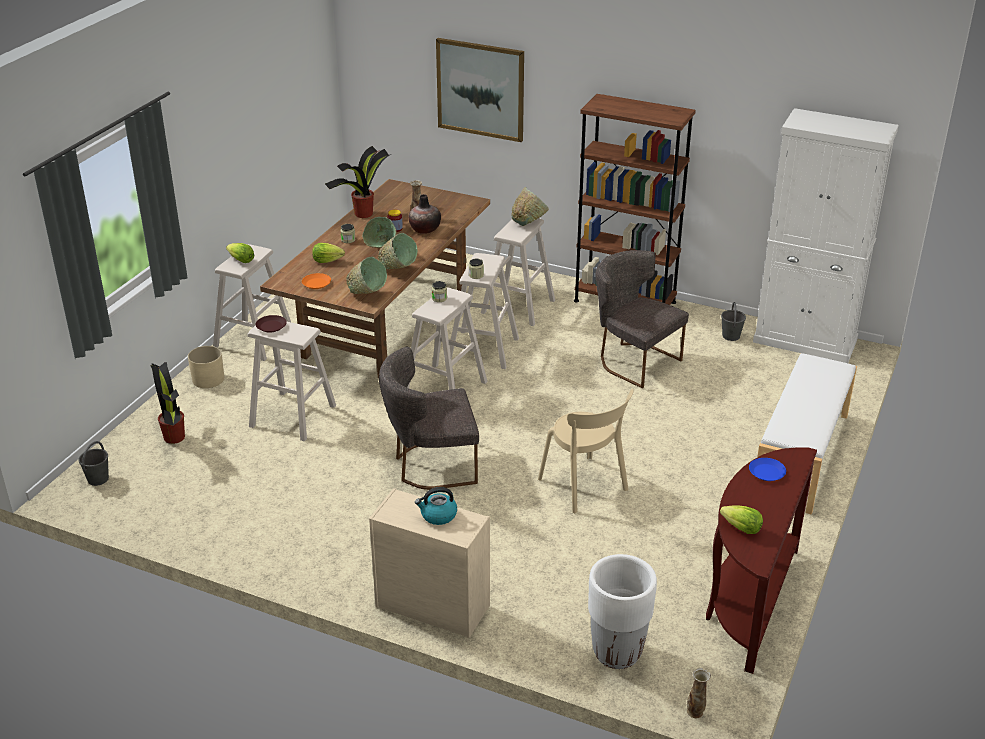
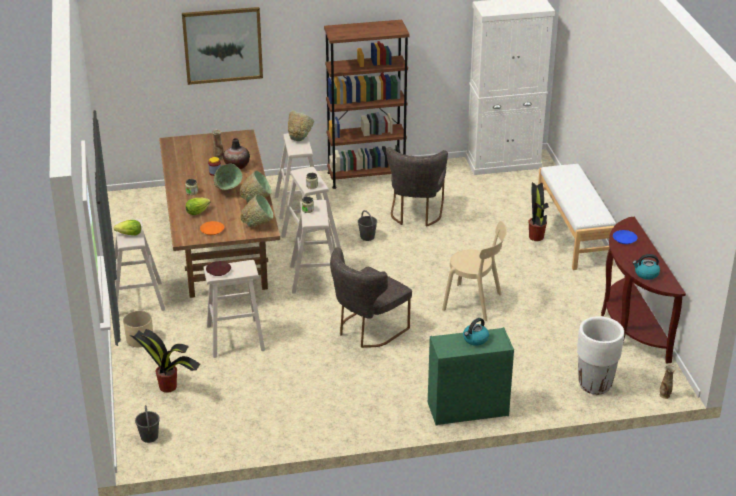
camera: 35 degrees left, 0 degrees up
potted plant [325,146,391,218] -> potted plant moved to [528,182,549,241]
beige dresser [369,488,490,638] -> green dresser [428,327,514,426]
grey chair [595,250,689,388] -> grey chair turned 90 degrees counterclockwise [386,147,448,227]
lettuce [720,505,763,534] -> kettle [632,254,660,280]
grey bucket [721,302,746,341] -> grey bucket moved to [358,210,377,241]

